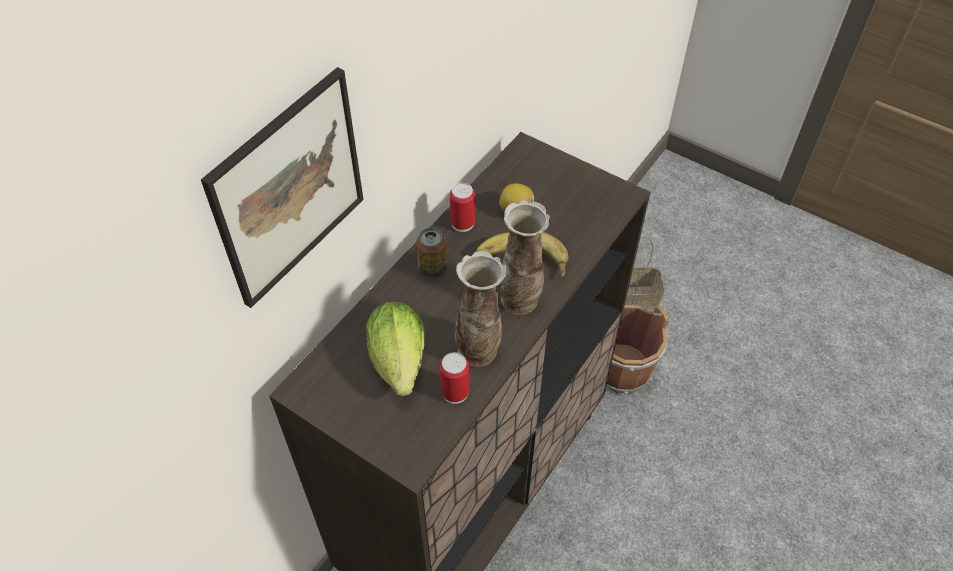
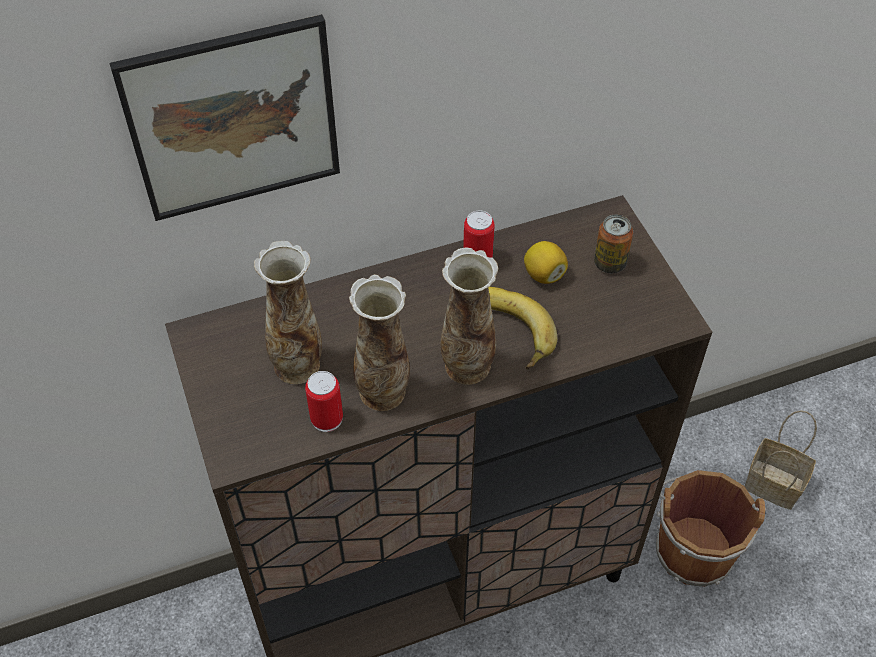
camera: 35 degrees right, 0 degrees up
lettuce [366,302,425,396] -> vase [254,241,322,384]
can [416,228,447,278] -> can moved to [594,215,633,273]

